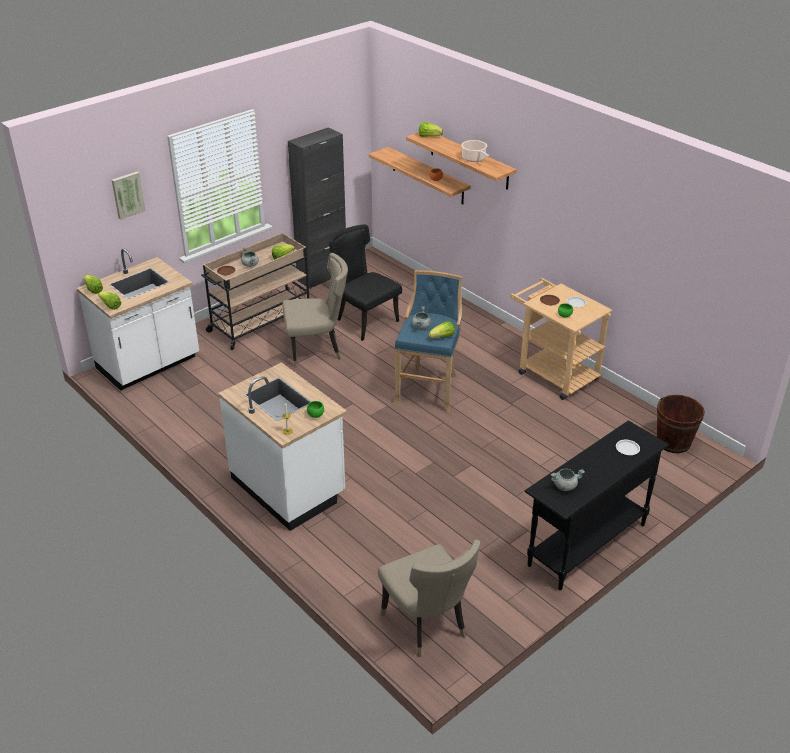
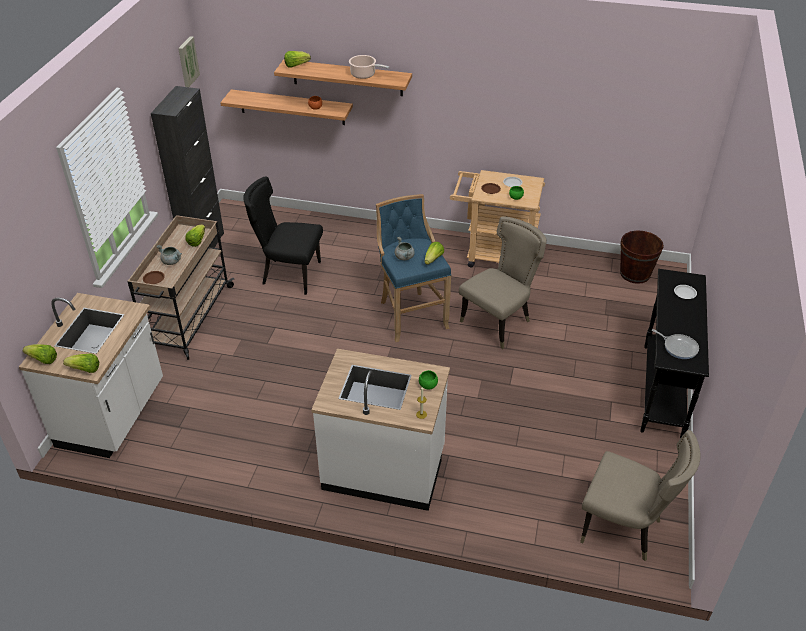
camera: 35 degrees left, 5 degrees up
picture [112,172,146,220] -> picture moved to [178,36,200,87]
beige chair [282,253,348,368] -> beige chair moved to [459,216,547,349]
grey cooking pot [551,469,585,491] -> frying pan [652,329,699,359]

